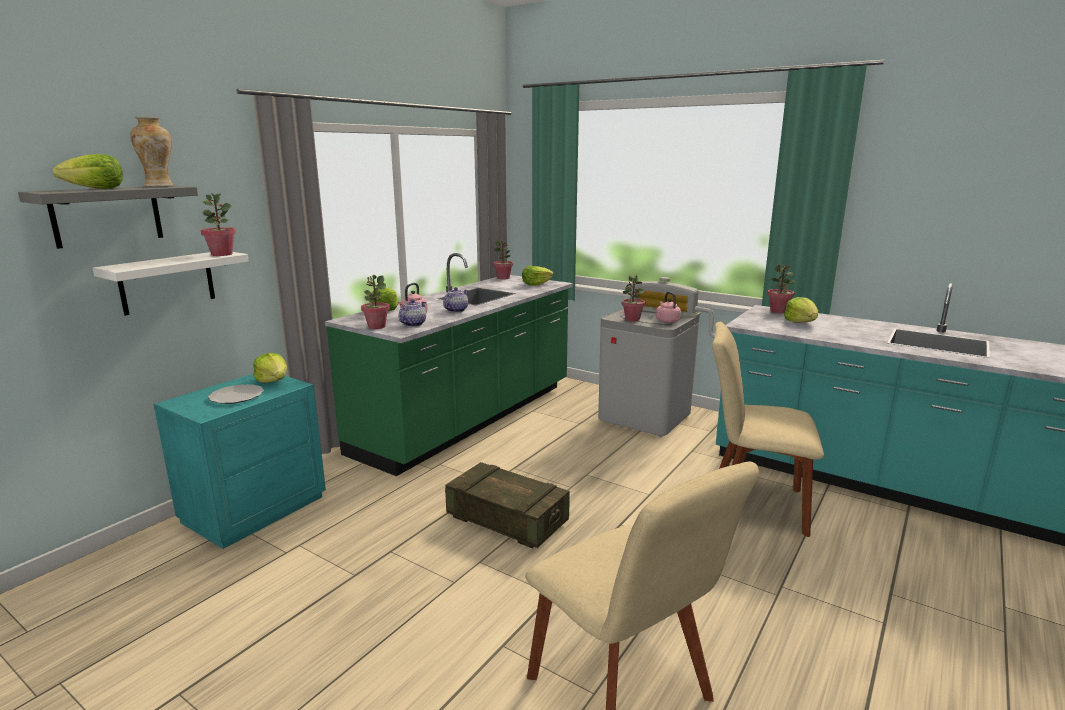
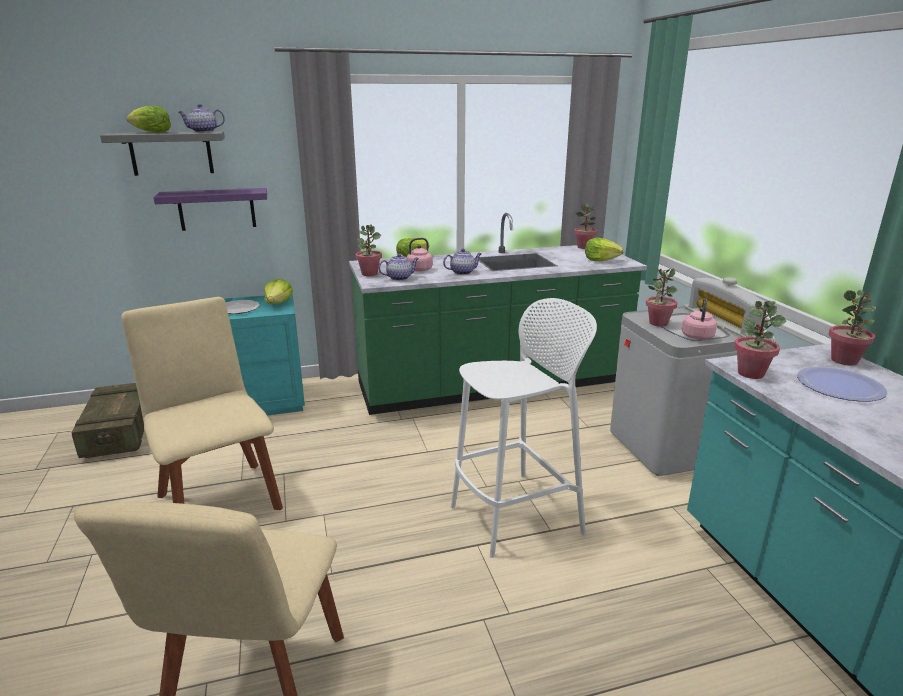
camera: 40 degrees right, 5 degrees up
white shelf [93,252,249,316] -> purple shelf [154,188,267,231]
vase [130,117,173,187] -> teapot [178,104,225,132]
potted plant [201,193,236,256] -> potted plant moved to [734,301,787,379]
crate [445,462,570,548] -> crate moved to [71,383,144,458]
beige chair [712,322,824,537] -> beige chair moved to [121,297,283,510]
lettuce [784,297,818,323] -> plate [797,366,888,402]
none -> white stool [451,298,597,558]

